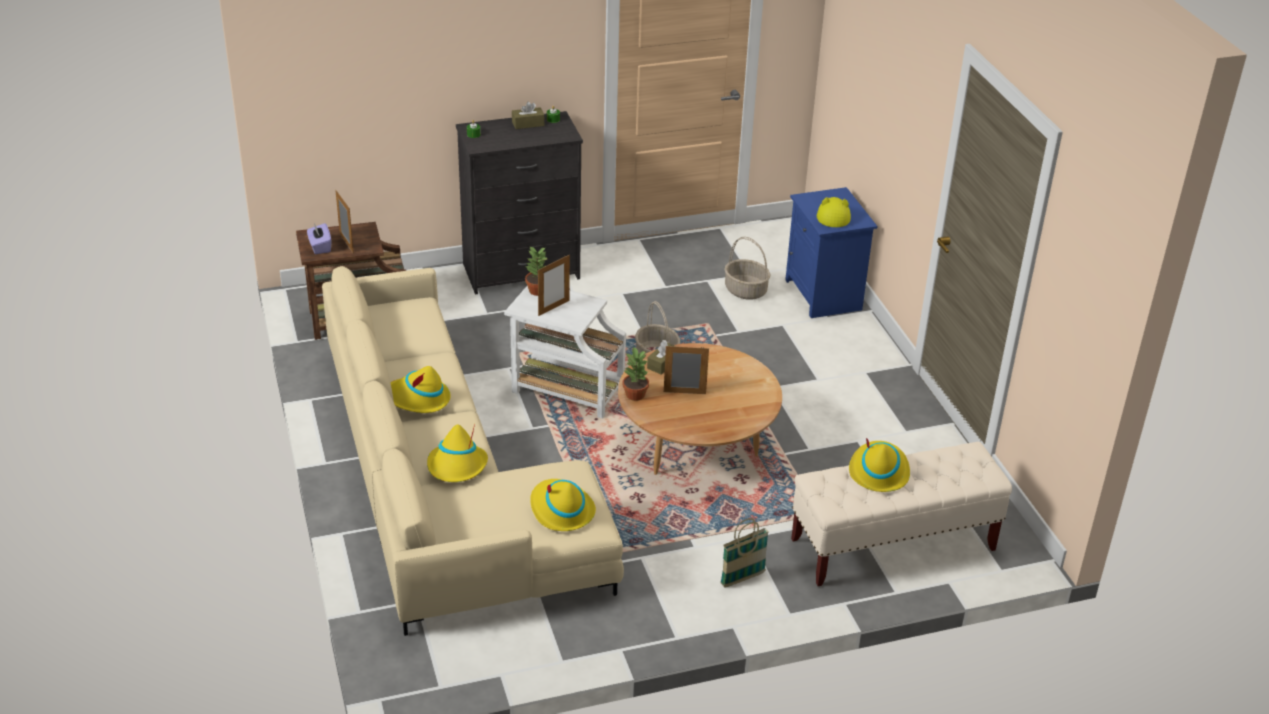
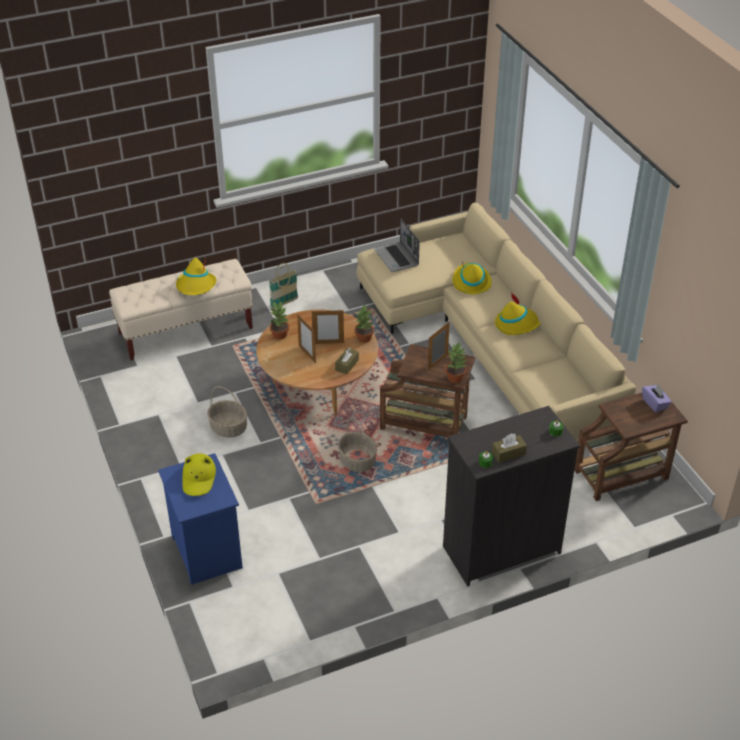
camera: 175 degrees right, 5 degrees up
picture frame [335,190,354,253] -> picture frame moved to [297,314,316,363]
white side table [504,286,626,418] -> brown side table [380,344,475,437]
yellow hat [530,479,596,531] -> laptop [374,219,420,272]
basket [724,237,771,300] -> basket moved to [207,386,248,438]
none -> potted plant [270,302,289,340]

